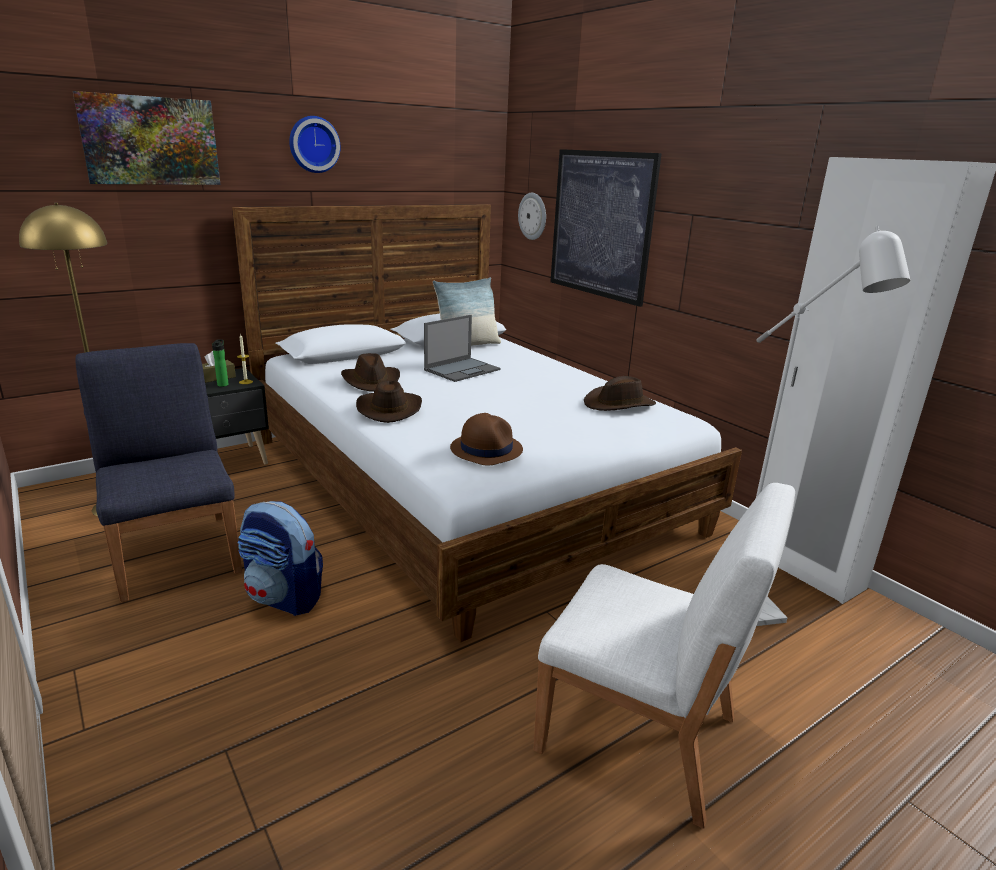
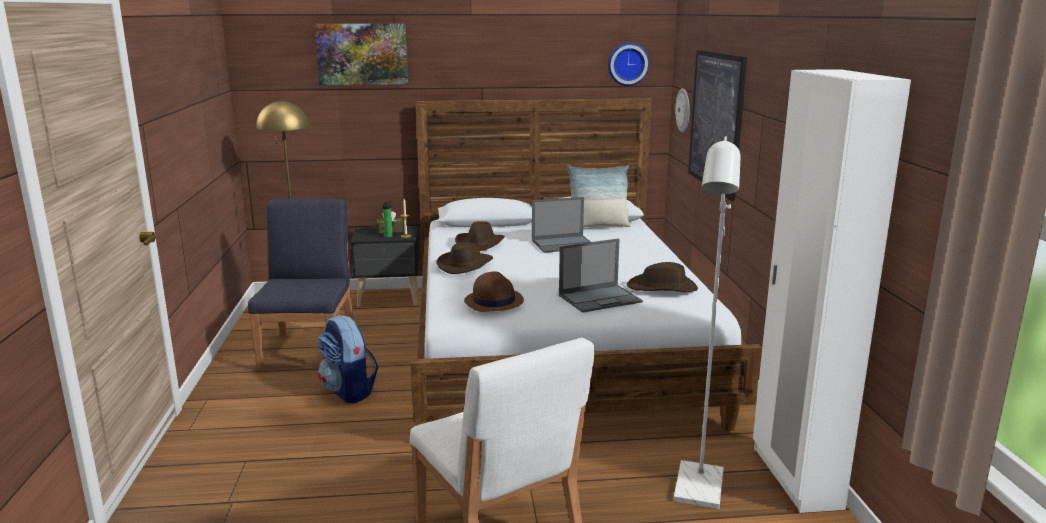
camera: 30 degrees right, 5 degrees down
wall clock [289,116,341,173] -> wall clock moved to [608,43,649,86]
none -> laptop [559,239,643,313]

